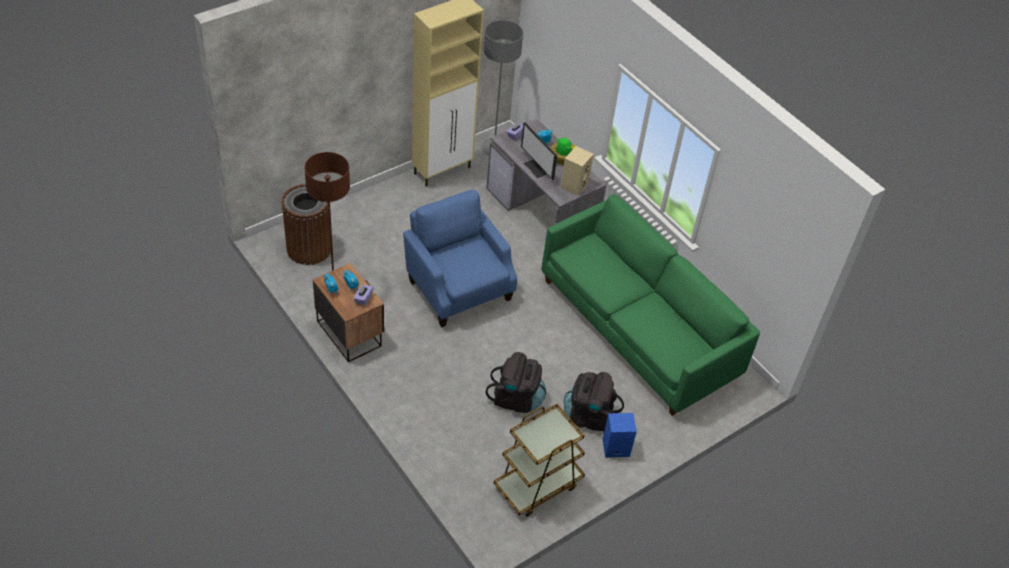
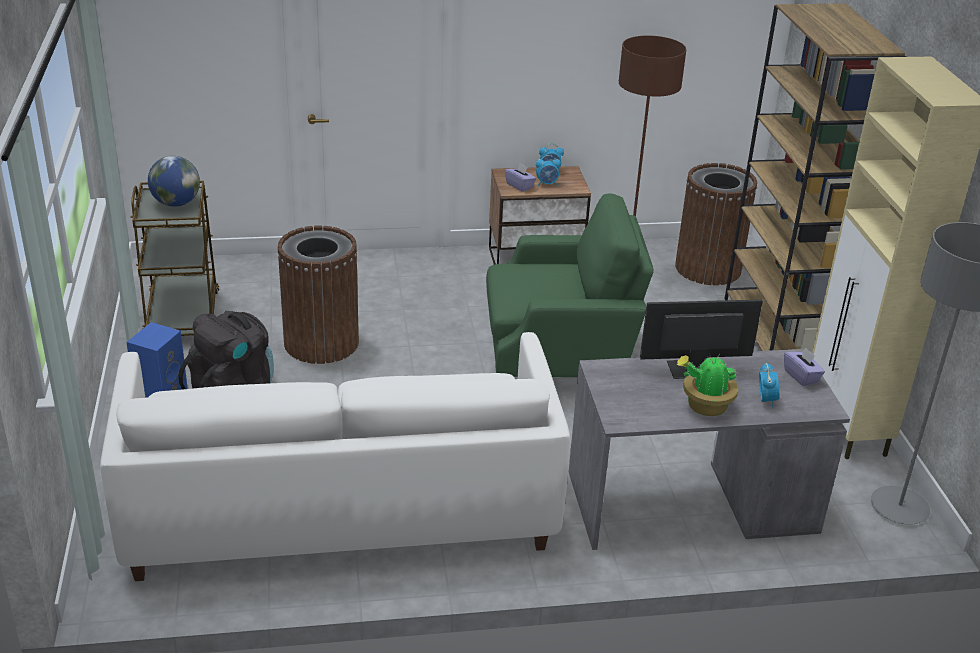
camera: 120 degrees right, 15 degrees down
blue armchair [403,189,517,327] -> green armchair [486,193,654,377]
black backpack [486,352,546,413] -> brown trash can [277,226,359,364]
green sofa [541,194,760,416] -> white sofa [100,332,570,581]
beige speaker [561,146,594,196] -> none
none -> globe [148,156,200,207]
none -> brown bookcase [725,4,906,353]

